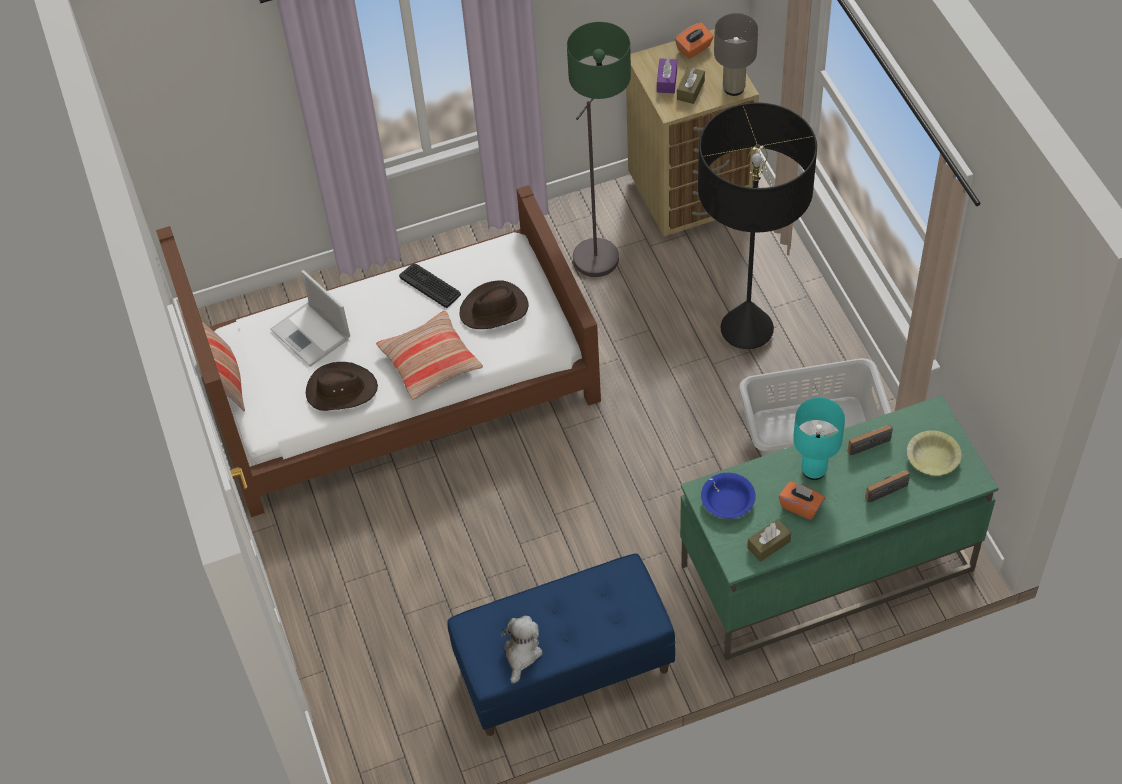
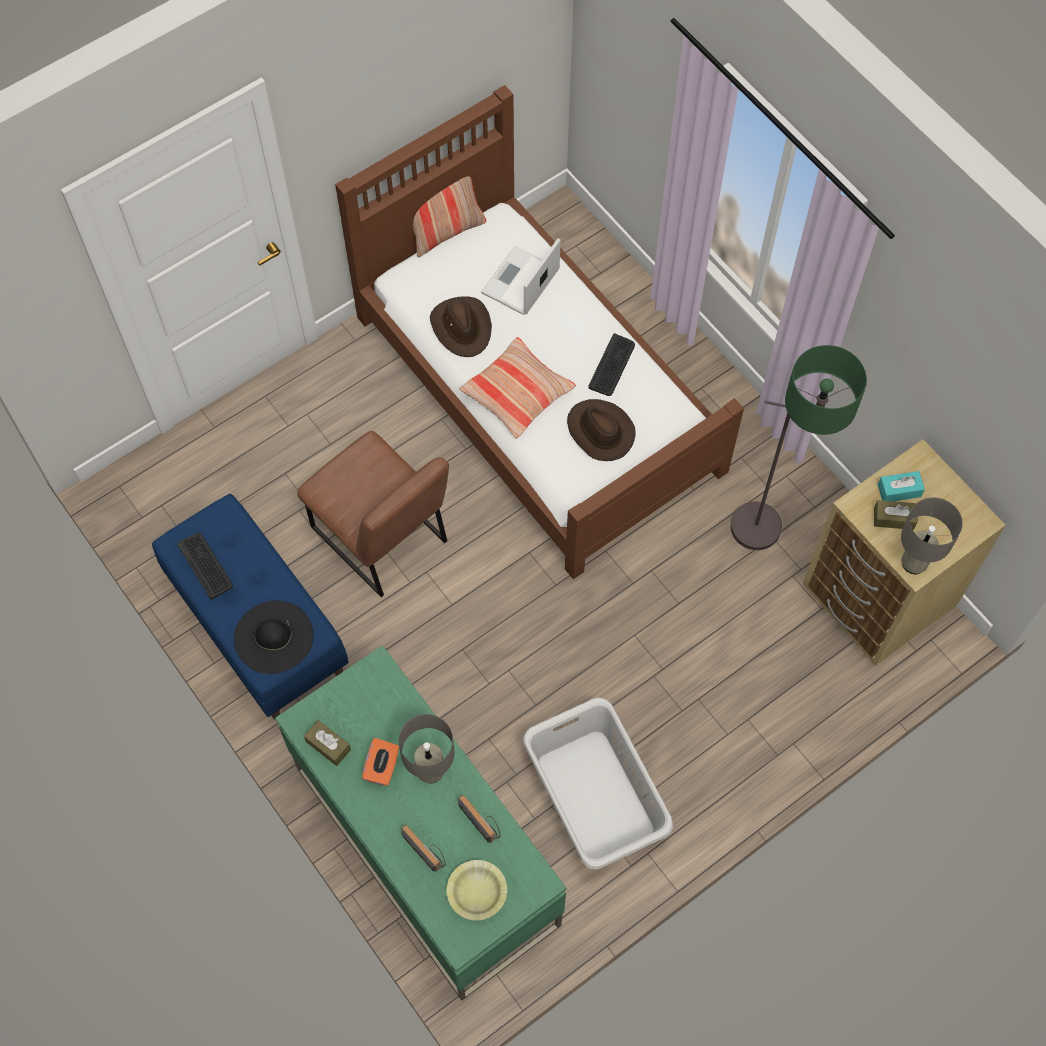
camera: 70 degrees right, 10 degrees up
plush toy [501,615,543,683] -> keyboard [177,533,233,600]
purple tissue box [657,58,677,93] -> turquoise tissue box [878,471,925,501]
orange tissue box [675,22,714,59] -> none
black floor lamp [698,103,817,349] -> none
blue bowl [701,473,756,519] -> none
turquoise table lamp [793,398,845,480] -> grey table lamp [399,714,454,784]
none -> black hat [234,601,313,674]
none -> brown chair [297,431,449,597]

